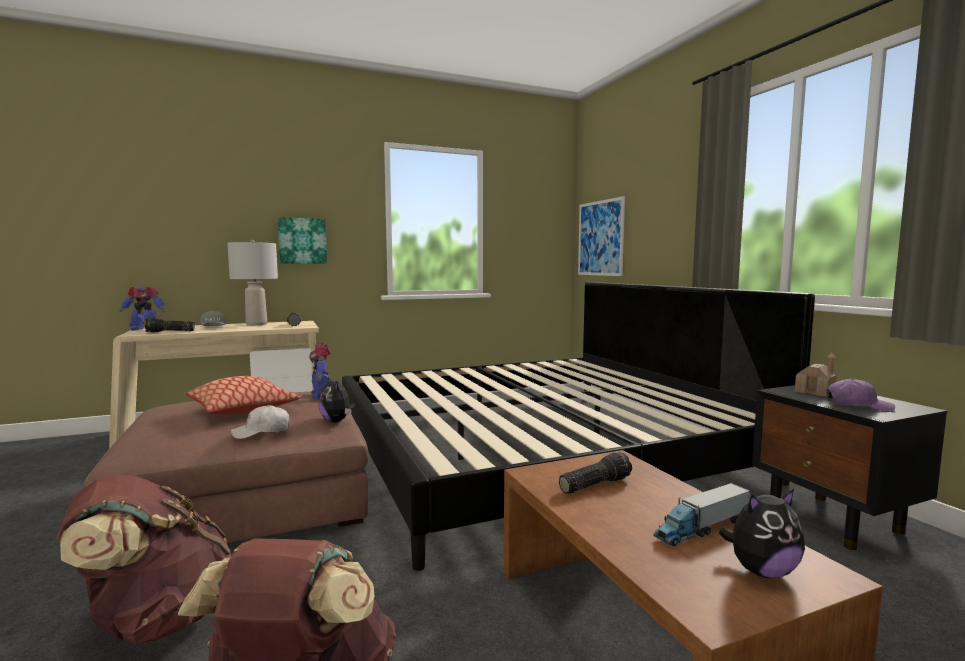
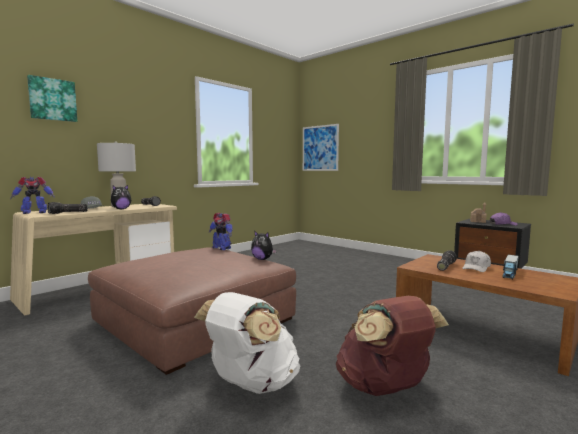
camera: 25 degrees left, 0 degrees up
brown backpack [56,475,231,645] -> white backpack [194,292,300,394]
pillow [186,376,300,415] -> none
white cap [231,405,289,439] -> white cap moved to [462,251,491,272]
picture [278,217,327,263] -> picture moved to [27,75,77,122]
bed [342,282,815,571] -> none
plush toy [719,489,805,578] -> plush toy moved to [111,185,131,209]

